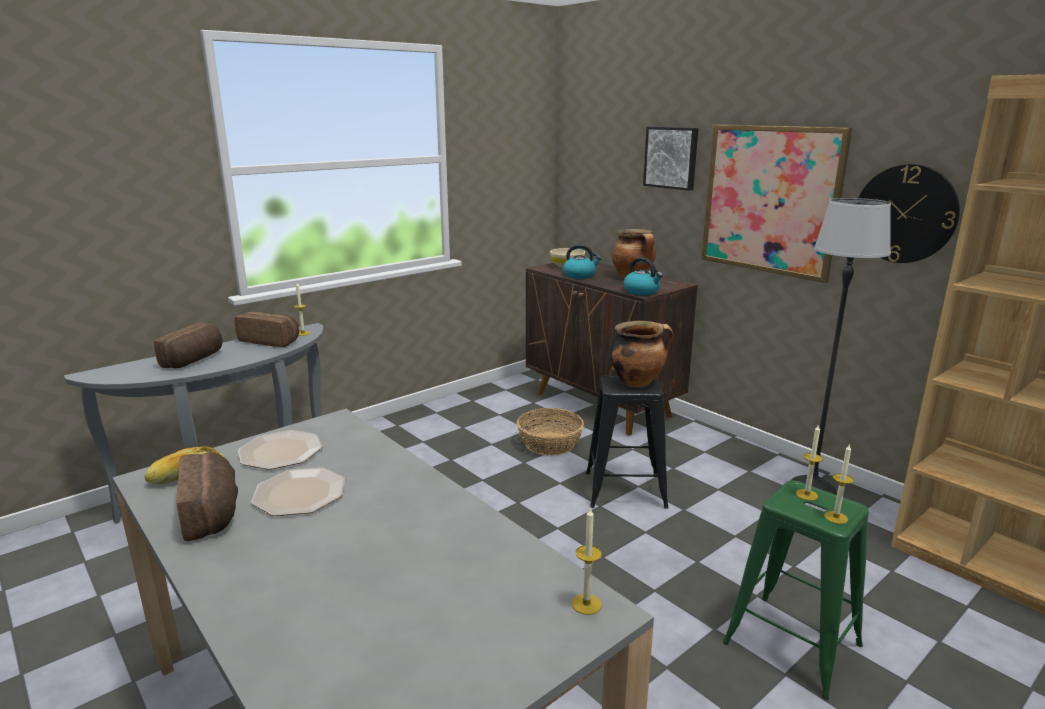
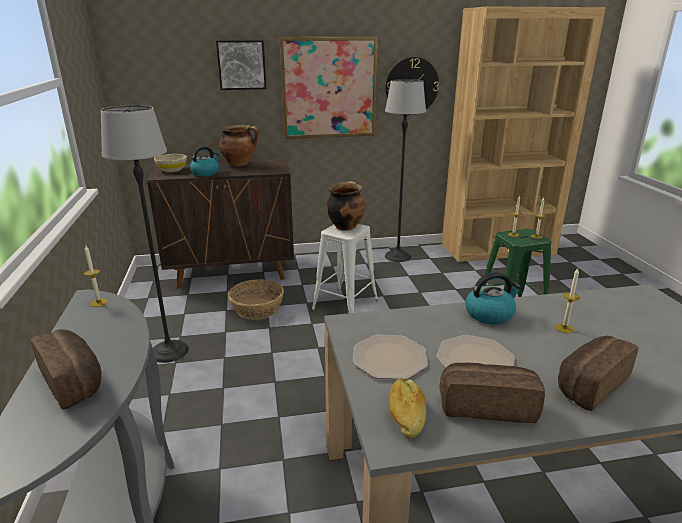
camera: 60 degrees left, 5 degrees up
bread [235,311,299,347] -> bread moved to [558,336,638,411]
candle [572,507,602,615] -> candle moved to [555,268,580,333]
black stool [586,375,669,509] -> white stool [311,224,378,313]
kettle [624,257,663,295] -> kettle moved to [465,272,522,325]
none -> floor lamp [101,105,189,363]

